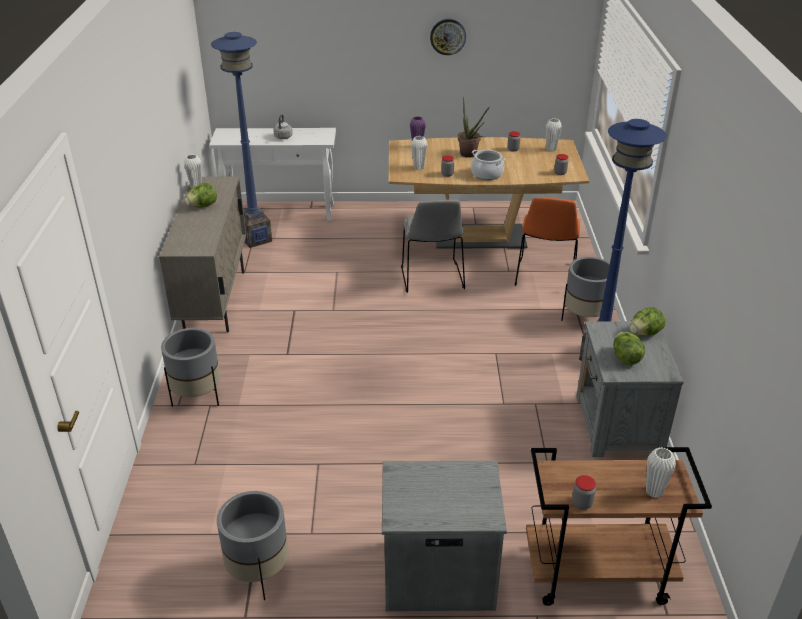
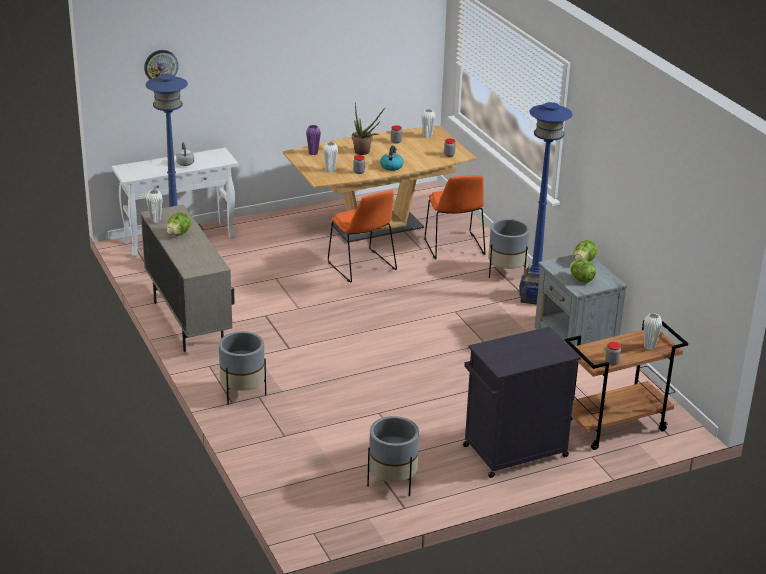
camera: 25 degrees left, 5 degrees down
grey nightstand [382,461,507,611] -> black cabinet [463,327,581,478]
grey chair [401,200,465,293] -> orange chair [328,190,397,282]
wall clock [430,19,466,55] -> wall clock moved to [144,50,178,79]
cooking pot [471,150,505,180] -> kettle [380,146,404,171]

